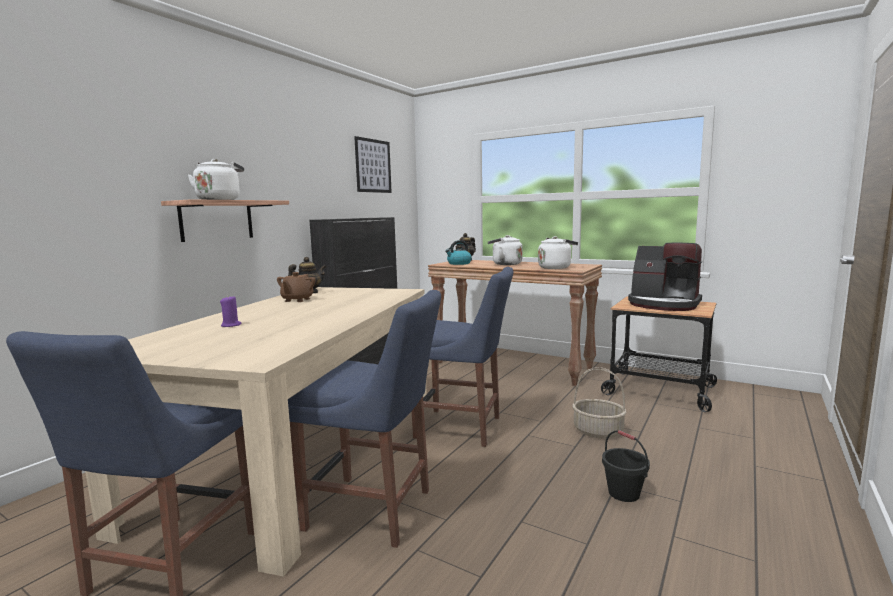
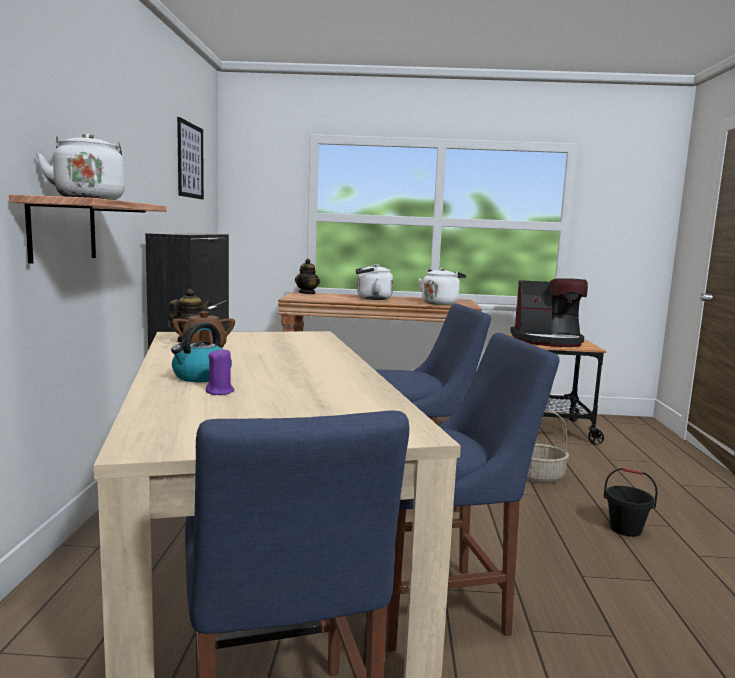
camera: 30 degrees left, 0 degrees up
kettle [445,240,472,265] -> kettle moved to [171,322,232,382]

